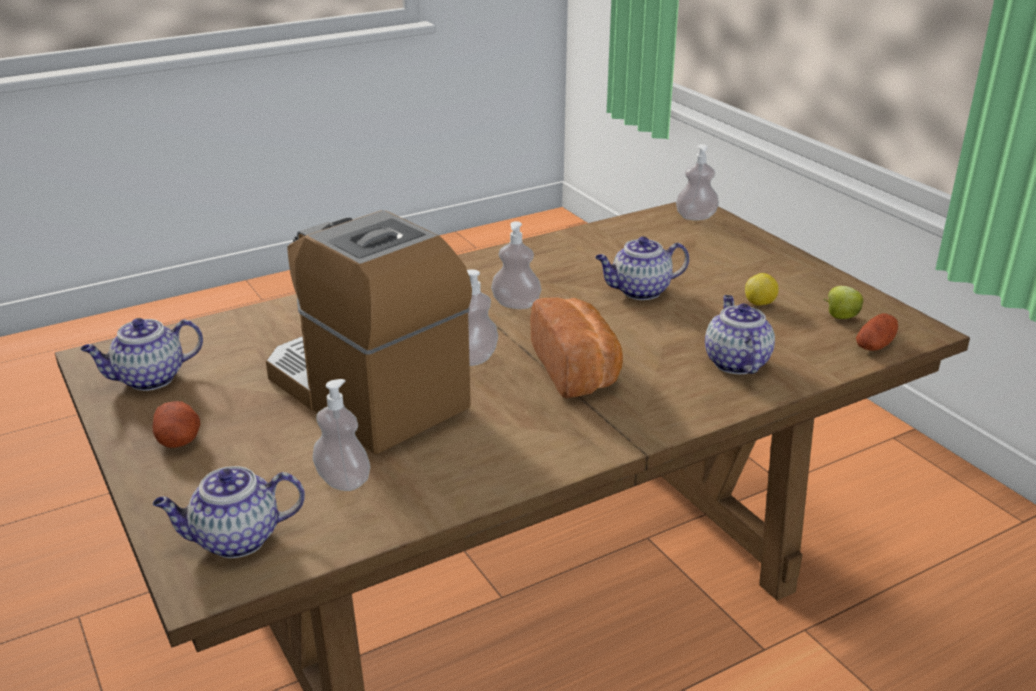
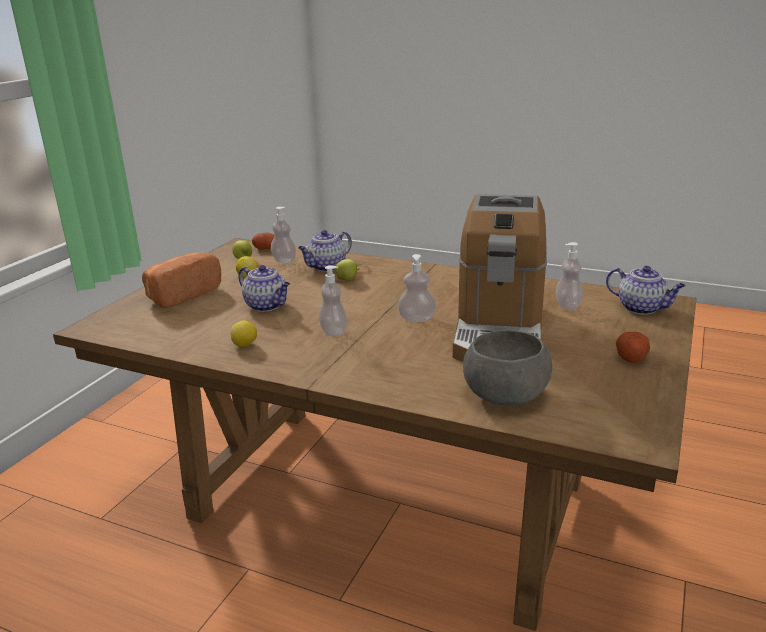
camera: 125 degrees left, 5 degrees down
teapot [81,318,203,391] -> none
bread [531,297,623,398] -> bread moved to [142,252,221,308]
soap dispenser [676,144,719,221] -> soap dispenser moved to [271,207,296,263]
none -> lemon [231,320,257,347]
none -> apple [335,259,359,281]
none -> grey bowl [463,330,552,406]

